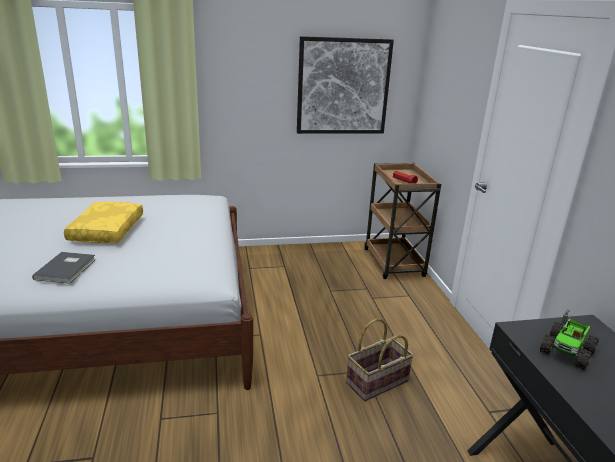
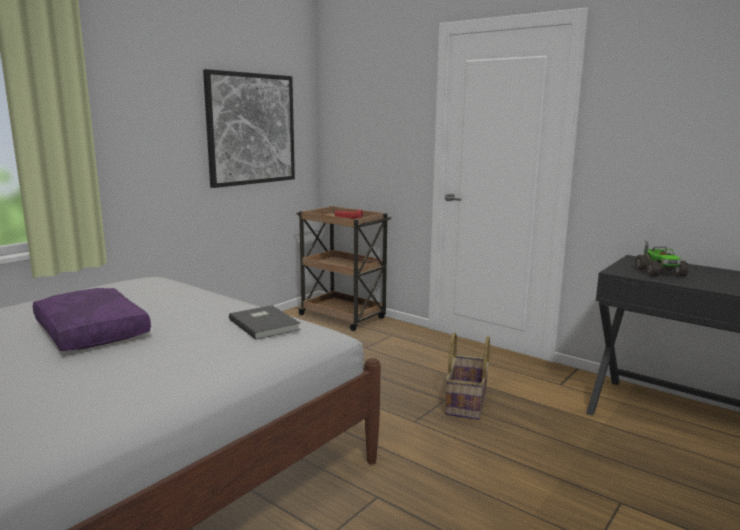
camera: 40 degrees left, 10 degrees down
grey book [32,252,96,284] -> grey book moved to [229,305,301,340]
yellow pillow [64,201,143,243] -> purple pillow [33,288,151,351]

